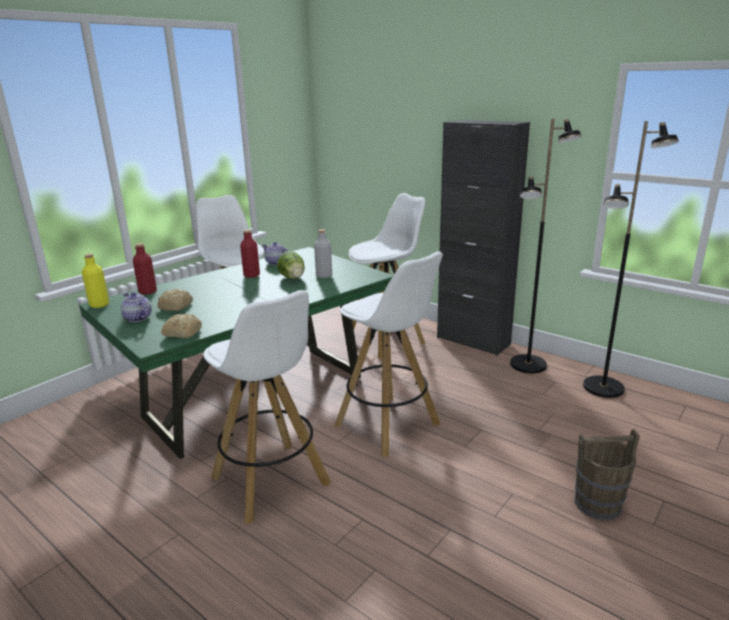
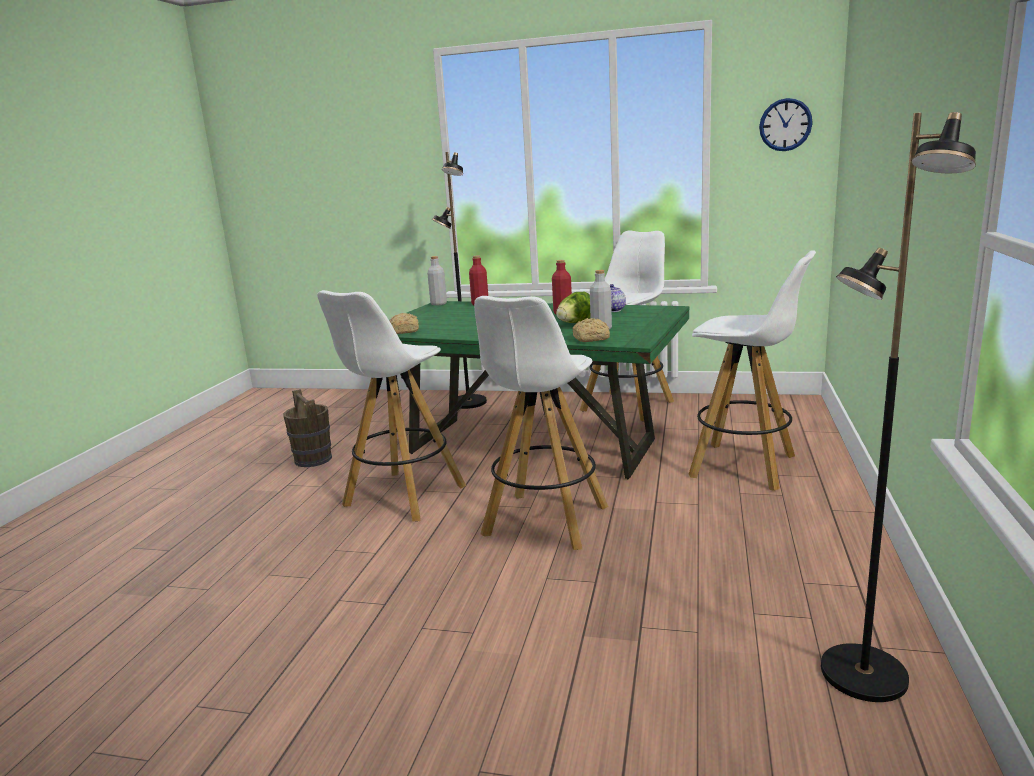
camera: 65 degrees right, 5 degrees down
yellow bottle [82,254,109,308] -> grey bottle [427,256,447,305]
teapot [121,292,152,322] -> none
bread [157,289,193,311] -> bread moved to [573,318,610,342]
black cabinet [437,120,530,356] -> none
black floor lamp [510,119,581,374] -> black floor lamp moved to [432,152,487,409]
brown bucket [575,429,640,520] -> brown bucket moved to [283,389,332,467]
none -> wall clock [759,98,813,151]

